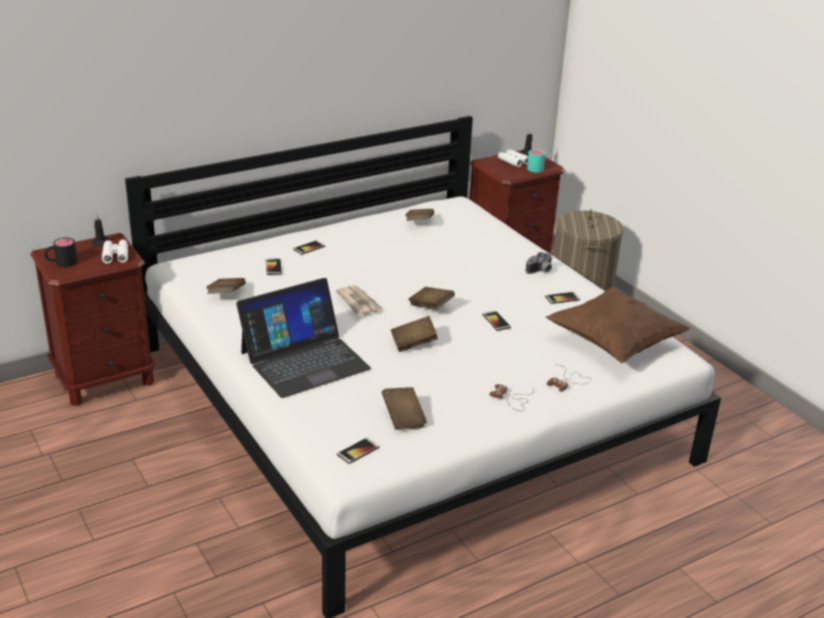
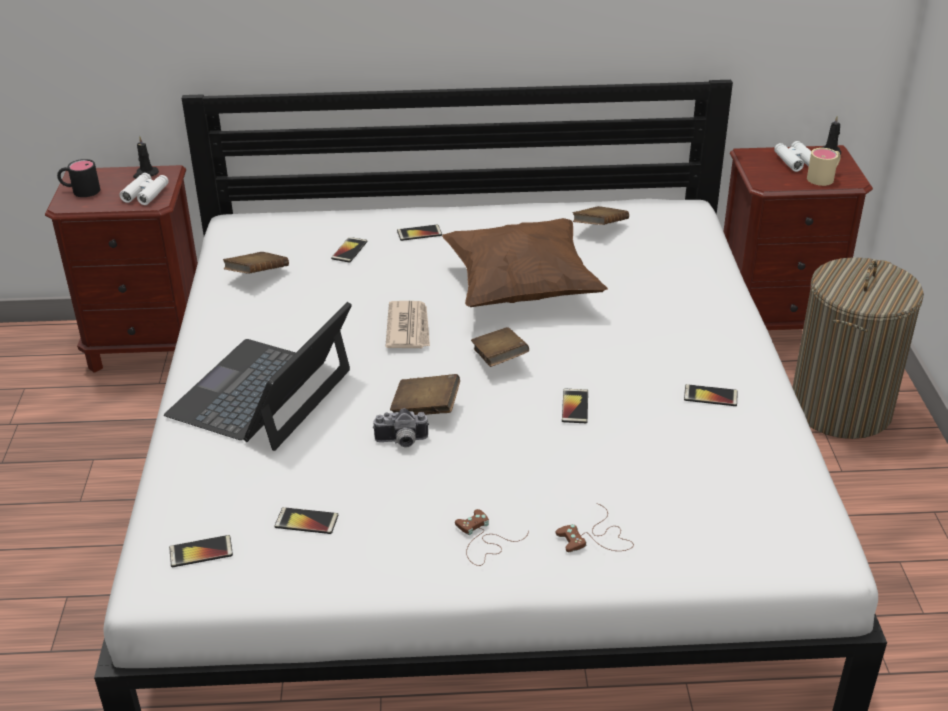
camera: 30 degrees right, 5 degrees up
laptop [236,278,371,398] -> laptop turned 120 degrees clockwise [164,302,352,451]
brown book [382,387,427,430] -> phone [275,507,338,534]
camera [526,252,553,274] -> camera moved to [373,408,429,447]
turquoise mug [527,149,545,173] -> beige mug [807,148,841,186]
brown pillow [546,287,690,363] -> brown pillow moved to [442,218,608,307]

